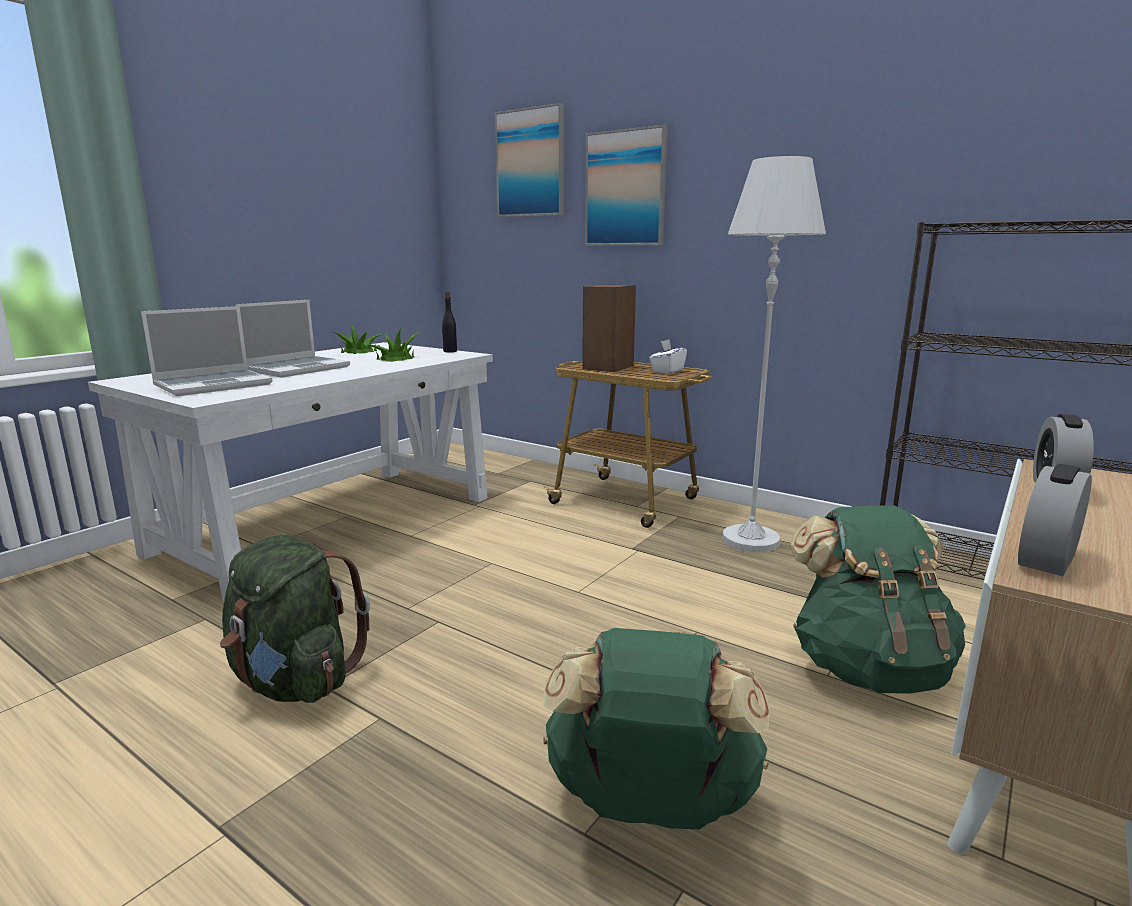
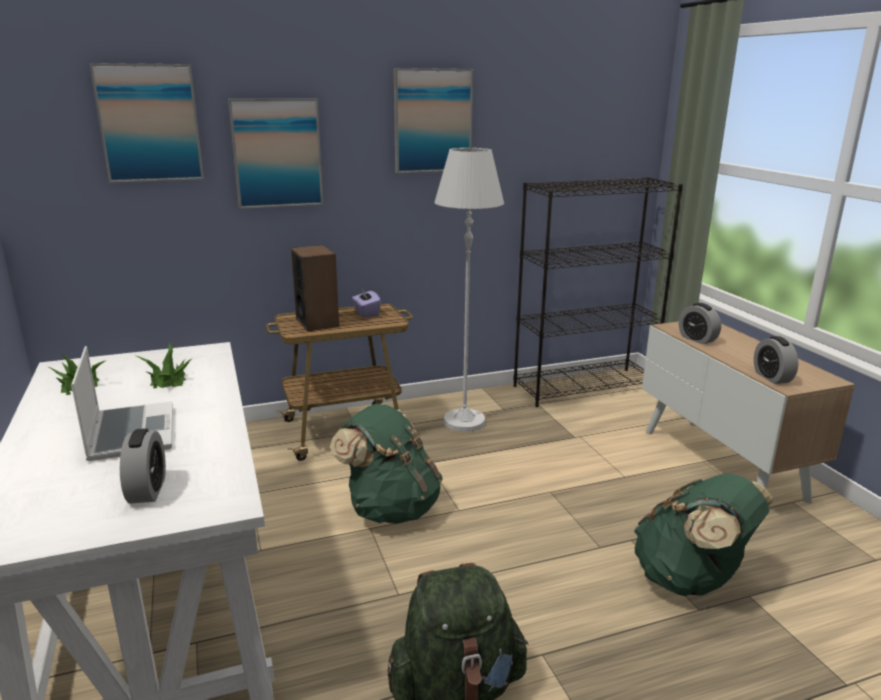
camera: 55 degrees left, 5 degrees up
laptop [141,306,272,396] -> alarm clock [120,428,166,504]
black bottle [442,292,457,353] -> none
white tissue box [649,340,687,374] -> purple tissue box [352,289,381,318]
green backpack [790,505,966,694] -> green backpack moved to [330,404,443,524]
none -> picture [394,68,473,173]

